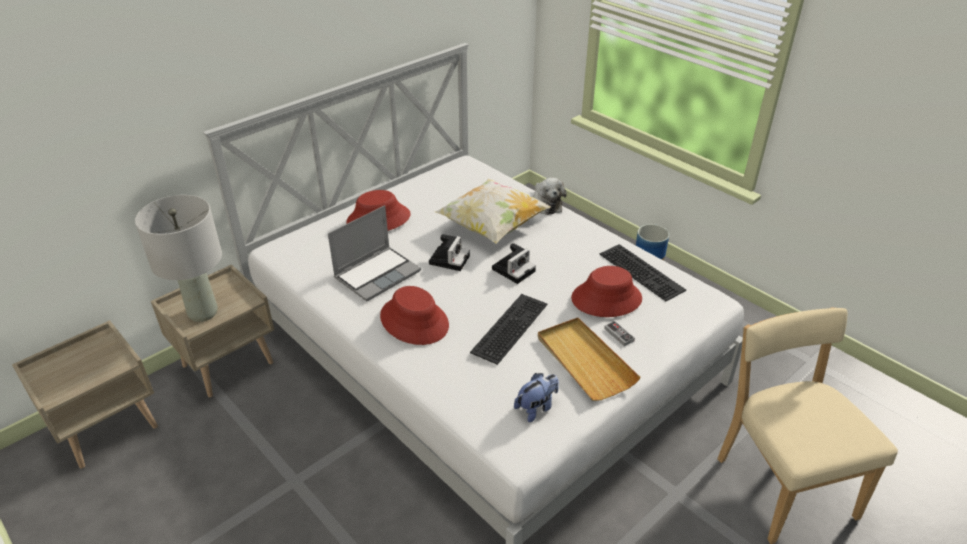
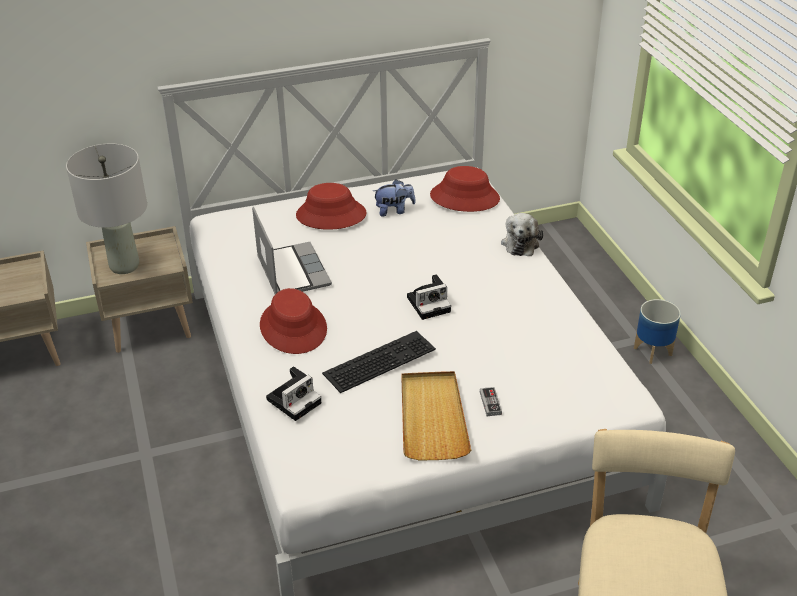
camera: 25 degrees right, 0 degrees up
laptop [328,205,421,302] -> laptop turned 90 degrees counterclockwise [252,207,332,294]
camera [429,234,470,271] -> camera moved to [266,366,321,421]
pillow [435,179,551,244] -> none
plush toy [514,373,559,422] -> plush toy moved to [373,180,416,217]
red hat [571,266,642,317] -> red hat moved to [430,166,500,212]
keyboard [600,244,686,301] -> none

